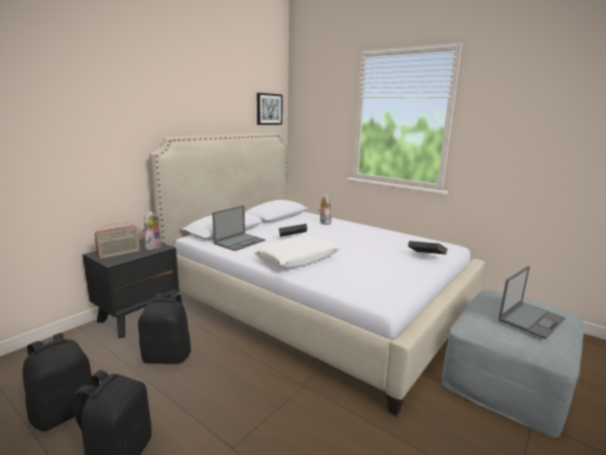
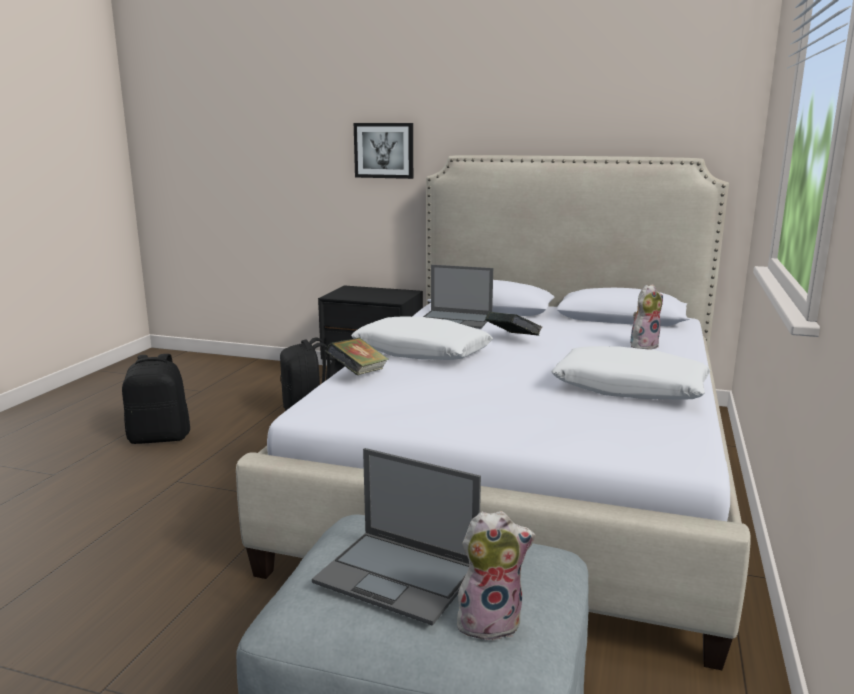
camera: 70 degrees right, 0 degrees up
black backpack [23,333,92,431] -> none
radio [94,222,140,259] -> none
plush toy [142,211,161,250] -> plush toy moved to [457,511,536,641]
picture [257,93,283,125] -> picture moved to [354,123,413,179]
book [408,241,447,254] -> book moved to [326,338,389,375]
none -> white pillow [551,346,710,400]

